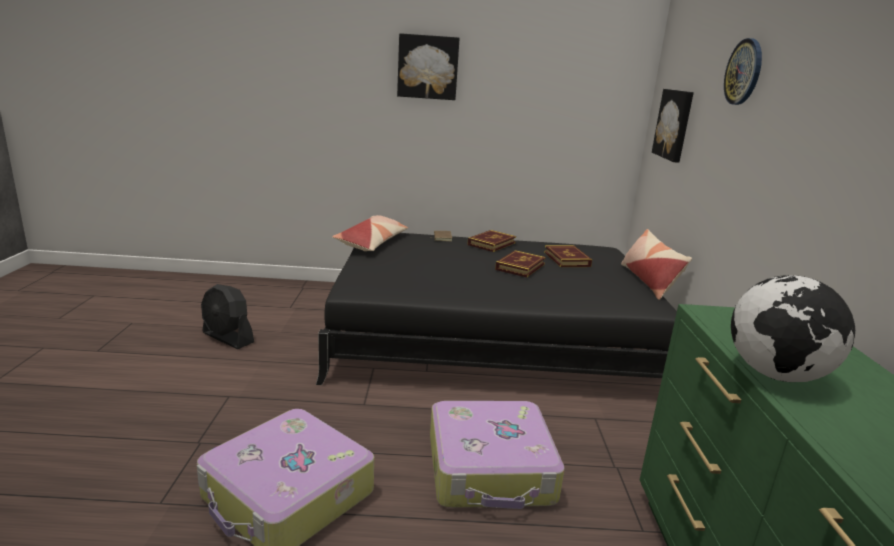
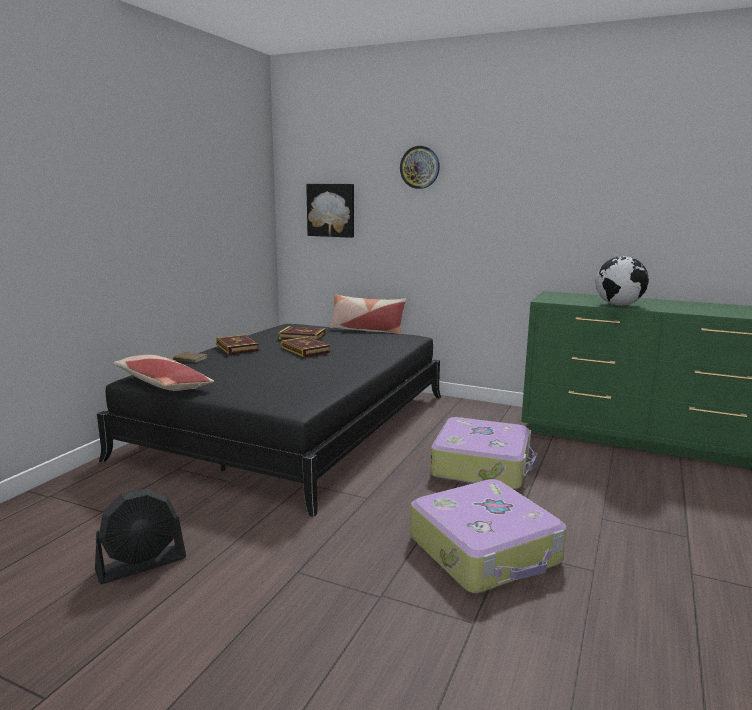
camera: 65 degrees left, 5 degrees down
picture [397,33,460,100] -> none

